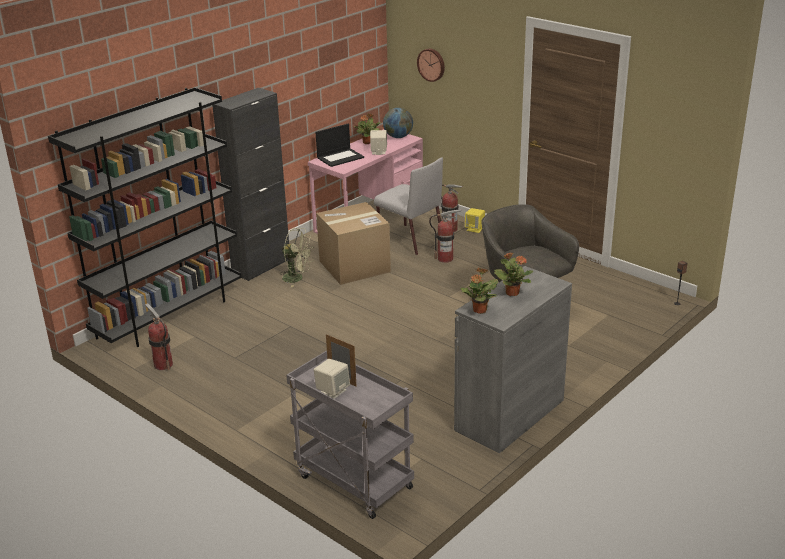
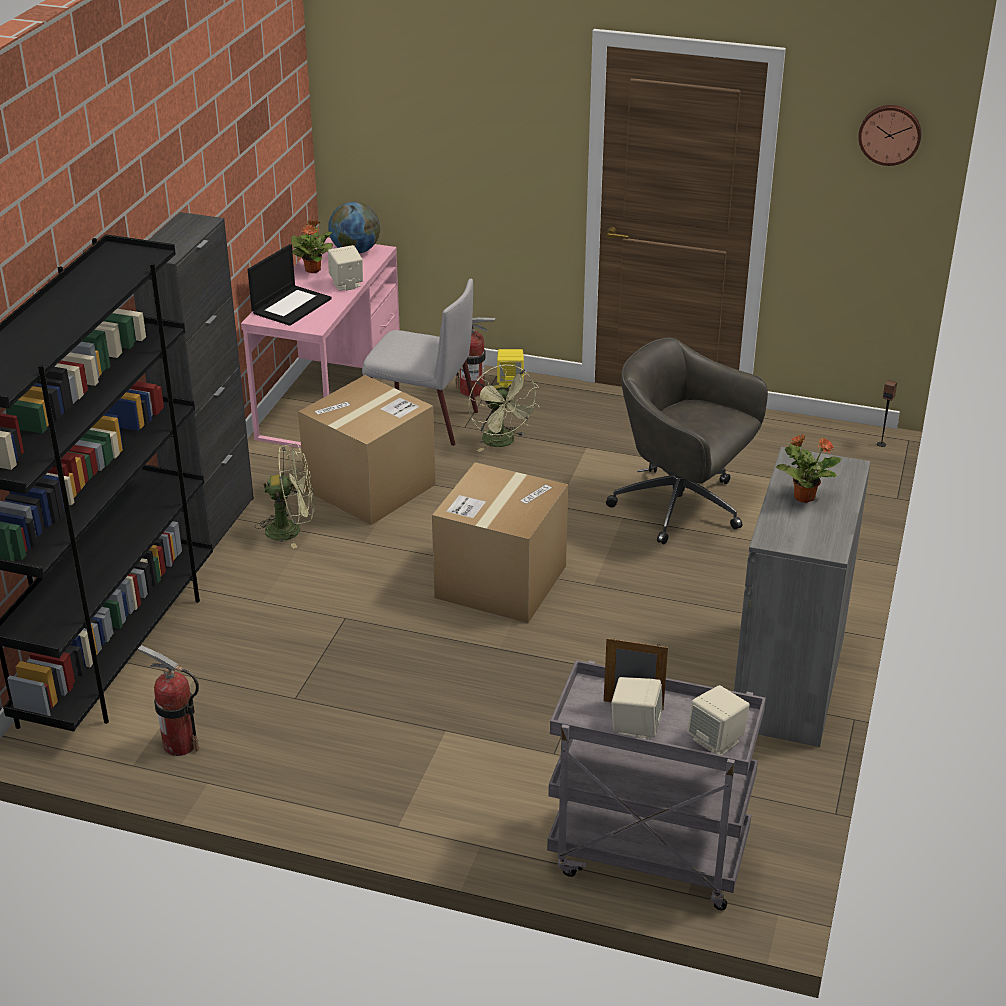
camera: 25 degrees left, 5 degrees up
wall clock [417,48,445,82] -> wall clock moved to [858,105,921,166]
fire extinguisher [429,209,461,263] -> green fan [468,365,540,452]
potted plant [460,267,498,314] -> none
none -> cardboard box [432,462,568,623]
none -> beige speaker [687,685,750,755]

